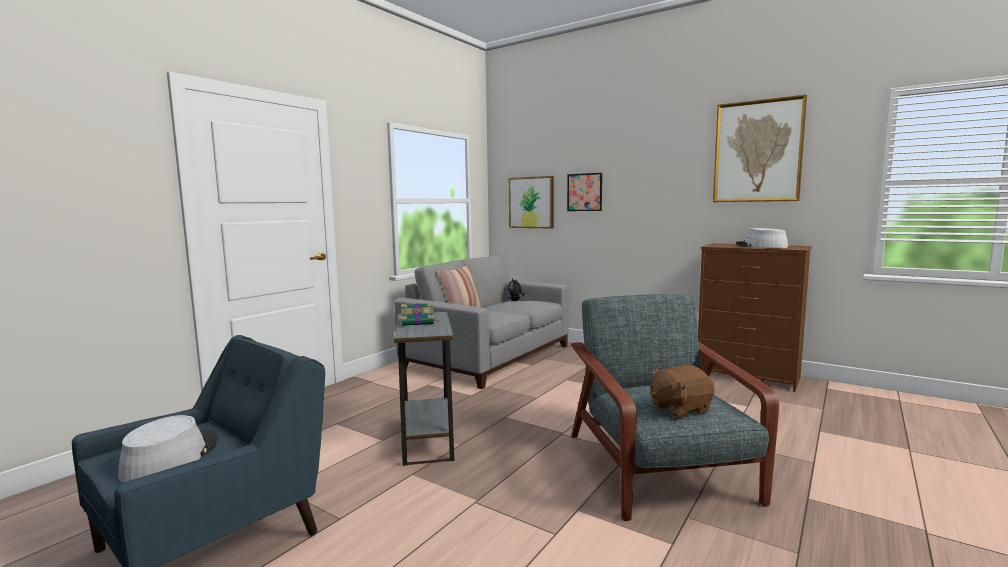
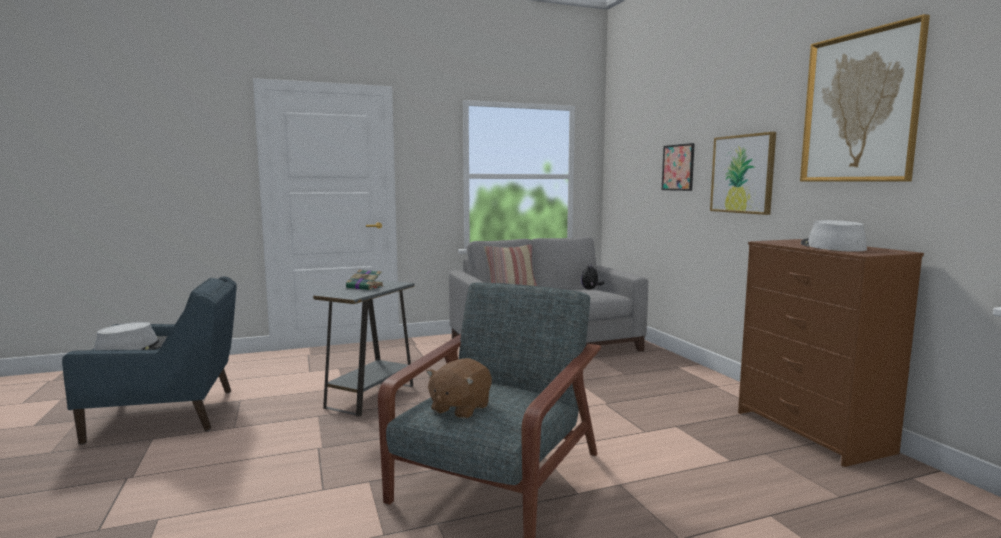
camera: 35 degrees right, 0 degrees up
picture [509,176,554,229] -> picture moved to [710,132,776,215]
brown plush toy [650,365,715,418] -> brown plush toy turned 75 degrees counterclockwise [426,358,492,419]

